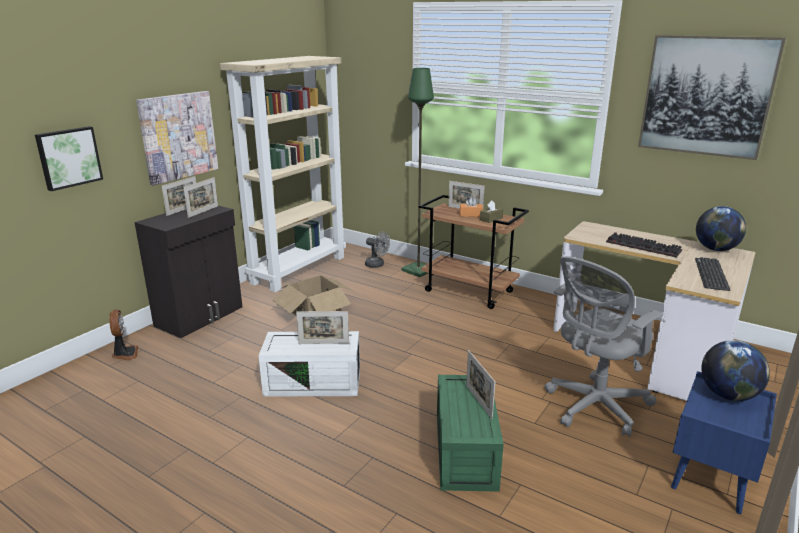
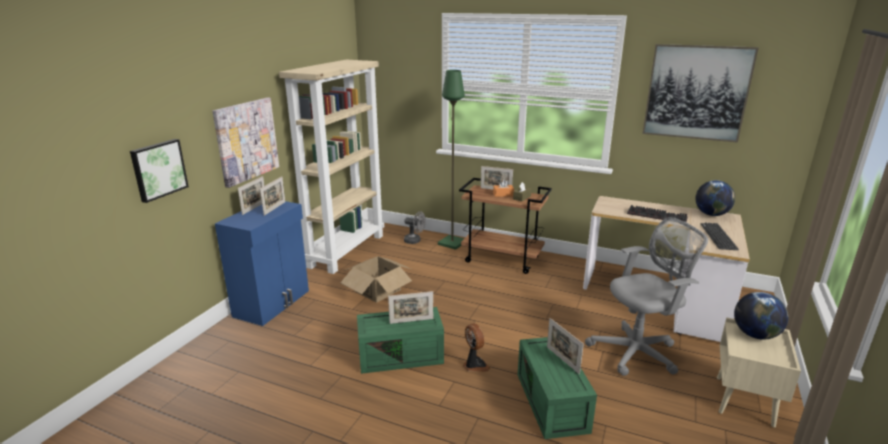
camera: 10 degrees left, 0 degrees up
fan [109,310,138,360] -> fan moved to [463,323,491,372]
black cabinet [135,206,242,338] -> blue cabinet [215,201,309,326]
white storage box [258,331,360,397] -> green storage box [357,307,444,374]
grey office chair [545,256,663,437] -> grey office chair turned 150 degrees counterclockwise [585,217,708,376]
blue nightstand [671,371,777,514] -> beige nightstand [717,317,801,427]

